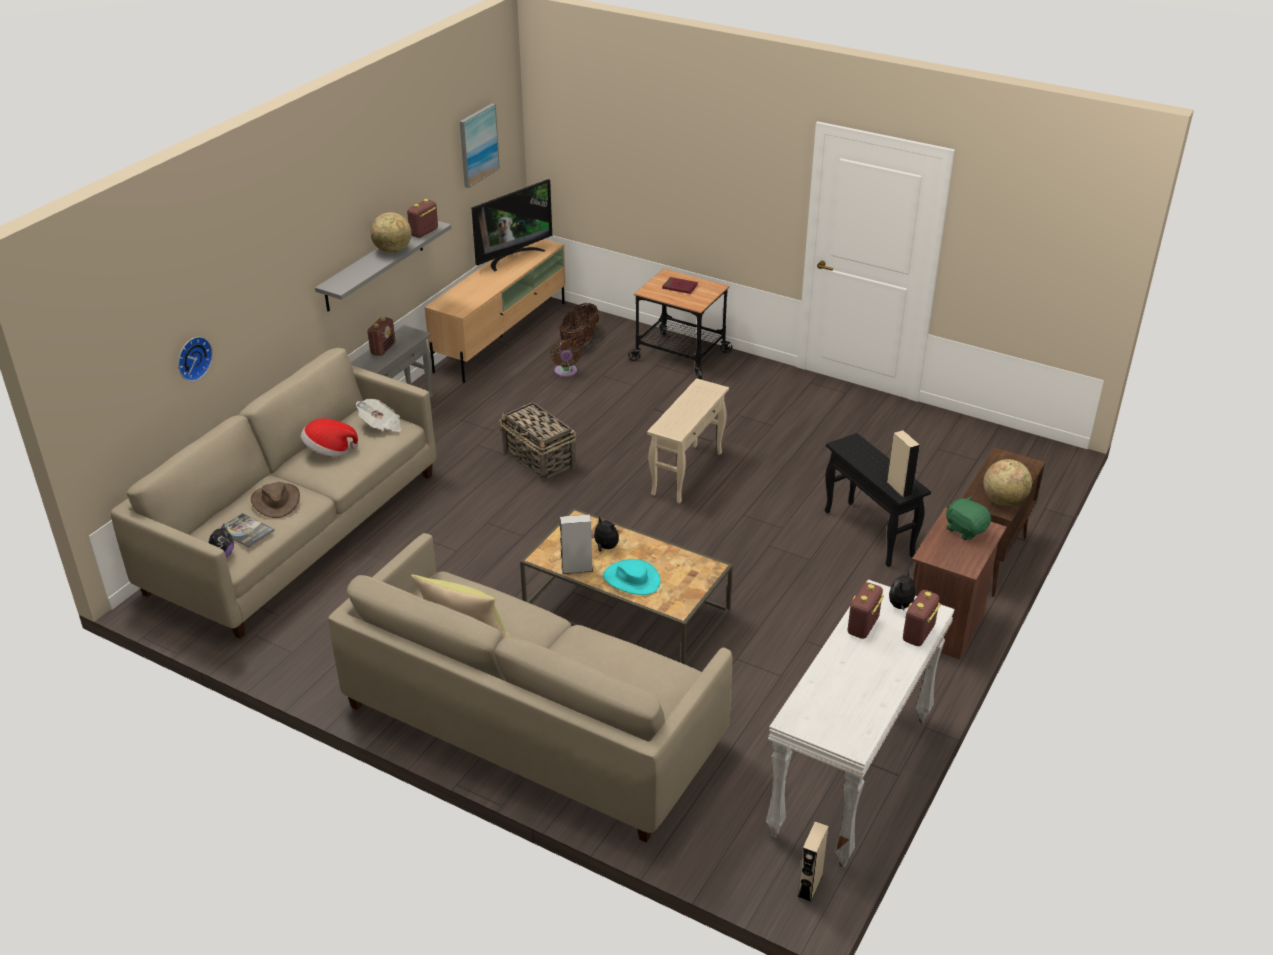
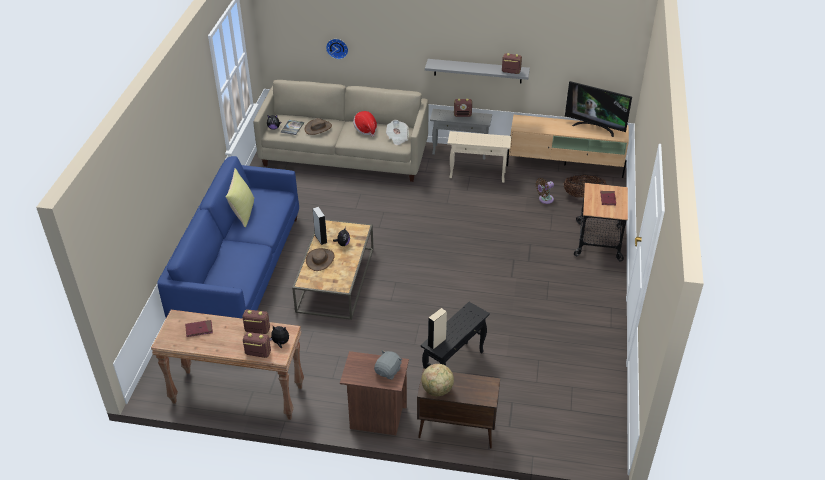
camera: 70 degrees right, 5 degrees up
beige sofa [328,533,733,843] -> blue sofa [157,156,299,319]
globe [370,212,412,253] -> none
picture [460,103,500,188] -> none
basket [499,402,576,482] -> none
turquoise hat [603,559,661,595] -> brown hat [306,248,334,271]
beige side table [647,378,729,504] -> beige side table moved to [448,131,511,183]
white console table [766,579,955,868] -> brown console table [151,310,304,420]
beige speaker [797,821,828,903] -> none
green plush toy [946,496,991,540] -> grey plush toy [374,350,403,379]
none -> red book [185,320,213,337]

